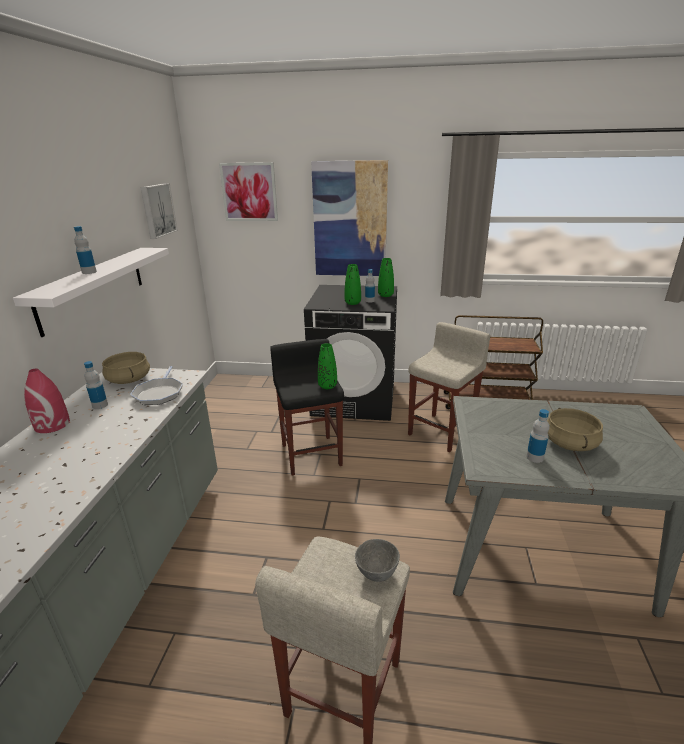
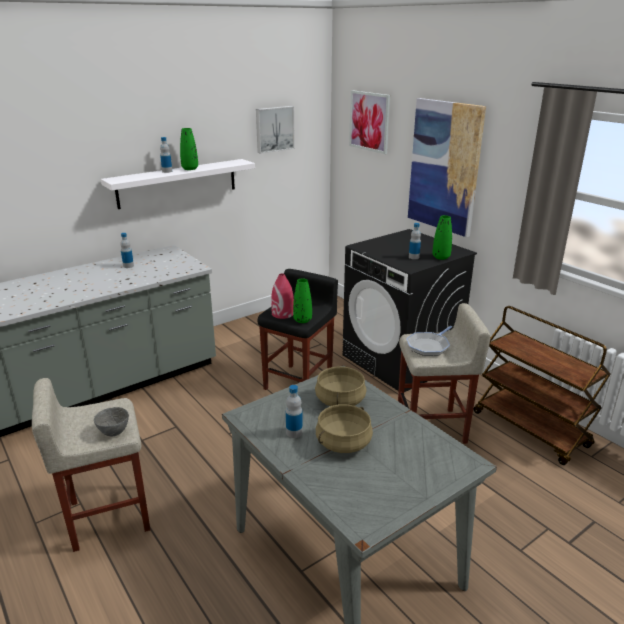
camera: 45 degrees right, 0 degrees up
red vase [24,368,70,433] -> red vase moved to [271,273,294,319]
beige cooking pot [102,352,150,384] -> beige cooking pot moved to [315,366,366,406]
frying pan [130,366,183,405] -> frying pan moved to [406,326,452,356]
green vase [344,264,361,305] -> green vase moved to [180,128,198,170]

